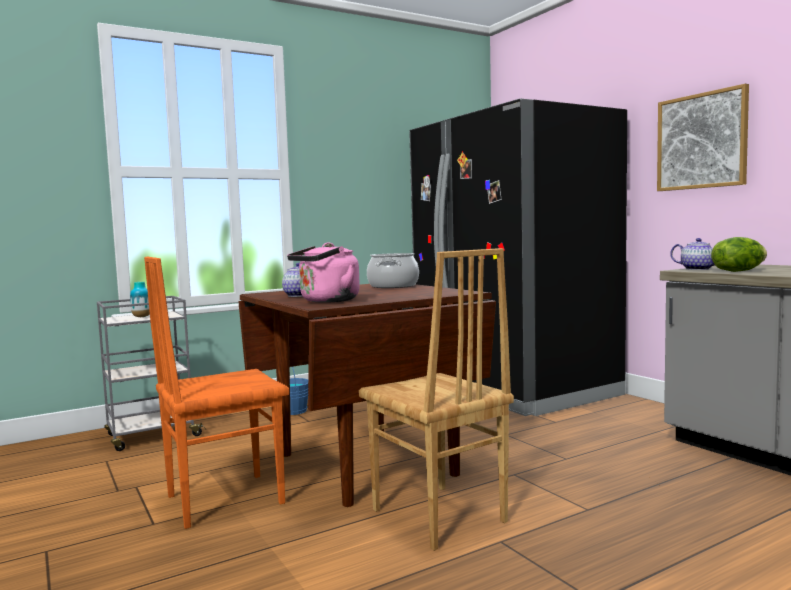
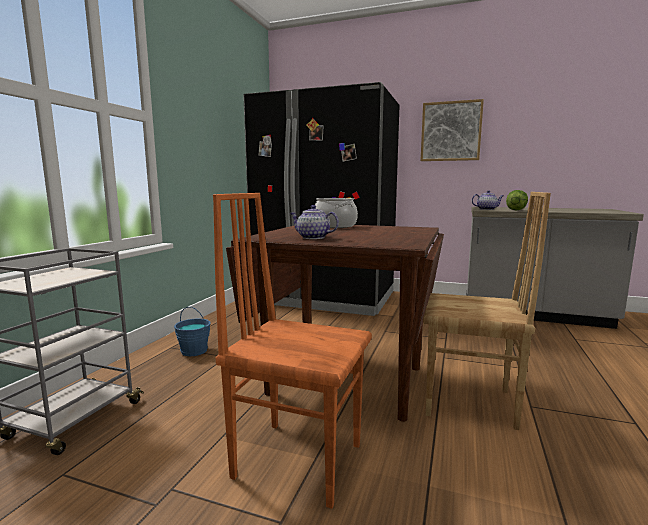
camera: 40 degrees left, 5 degrees up
vase [130,282,150,317] -> none
orange chair [144,257,289,529] -> orange chair turned 90 degrees clockwise [213,193,372,509]
pink kettle [287,242,360,302] -> none

